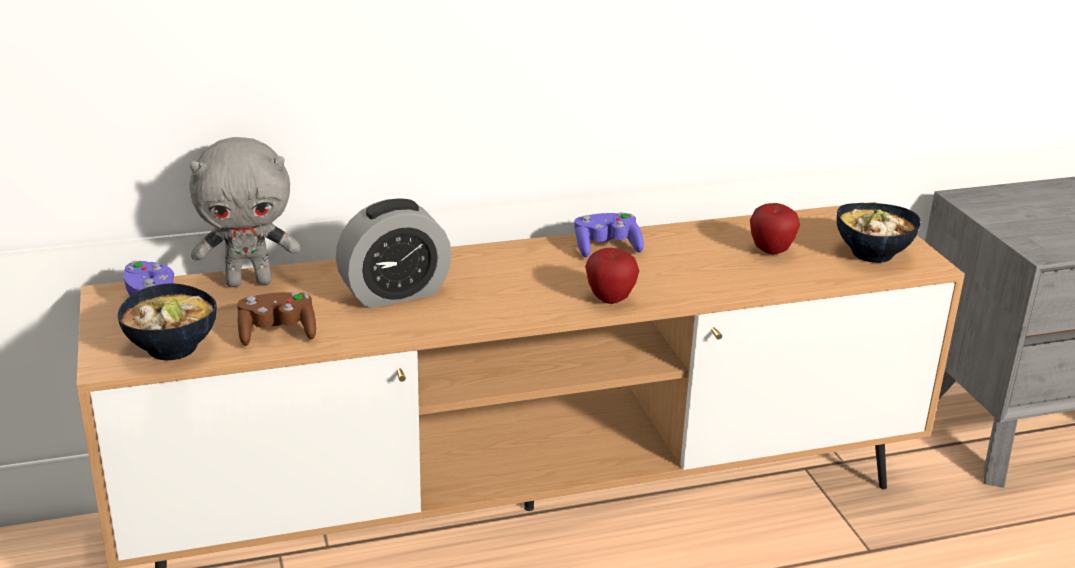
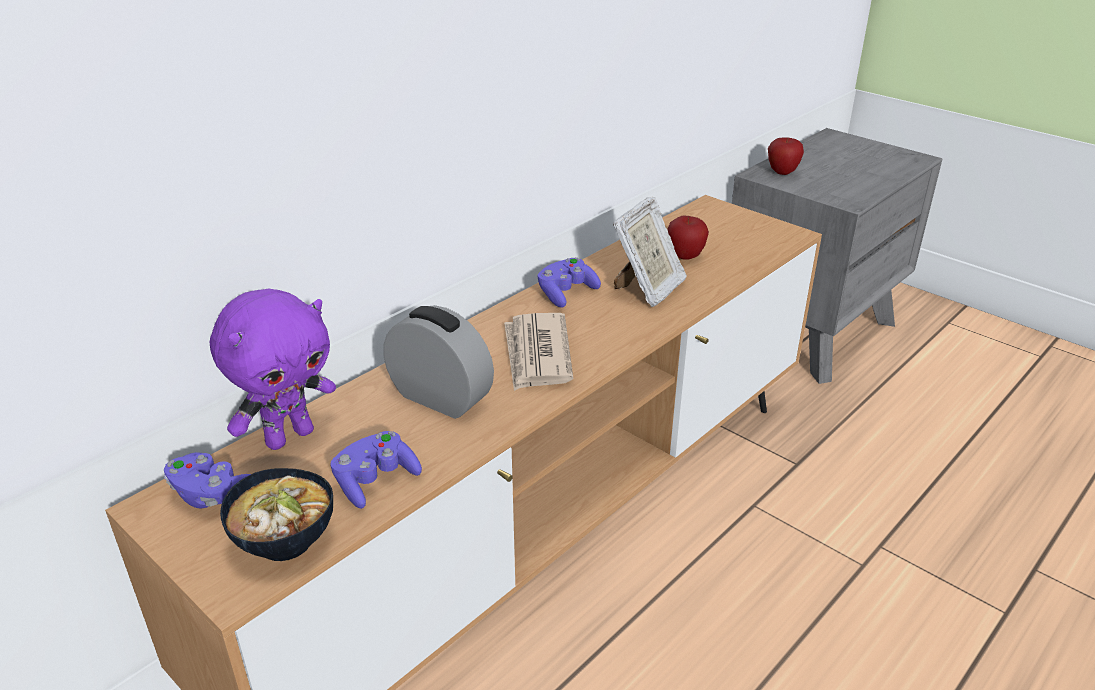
camera: 30 degrees left, 5 degrees up
grey plush toy [189,137,300,287] -> purple plush toy [210,289,336,450]
brown game controller [237,292,316,346] -> purple game controller [331,431,422,509]
alarm clock [336,199,452,309] -> alarm clock turned 90 degrees counterclockwise [383,305,494,419]
apple [585,248,639,304] -> apple moved to [768,138,804,175]
bowl [837,203,921,263] -> none
none -> newspaper [504,313,573,391]
none -> picture frame [613,197,687,307]

